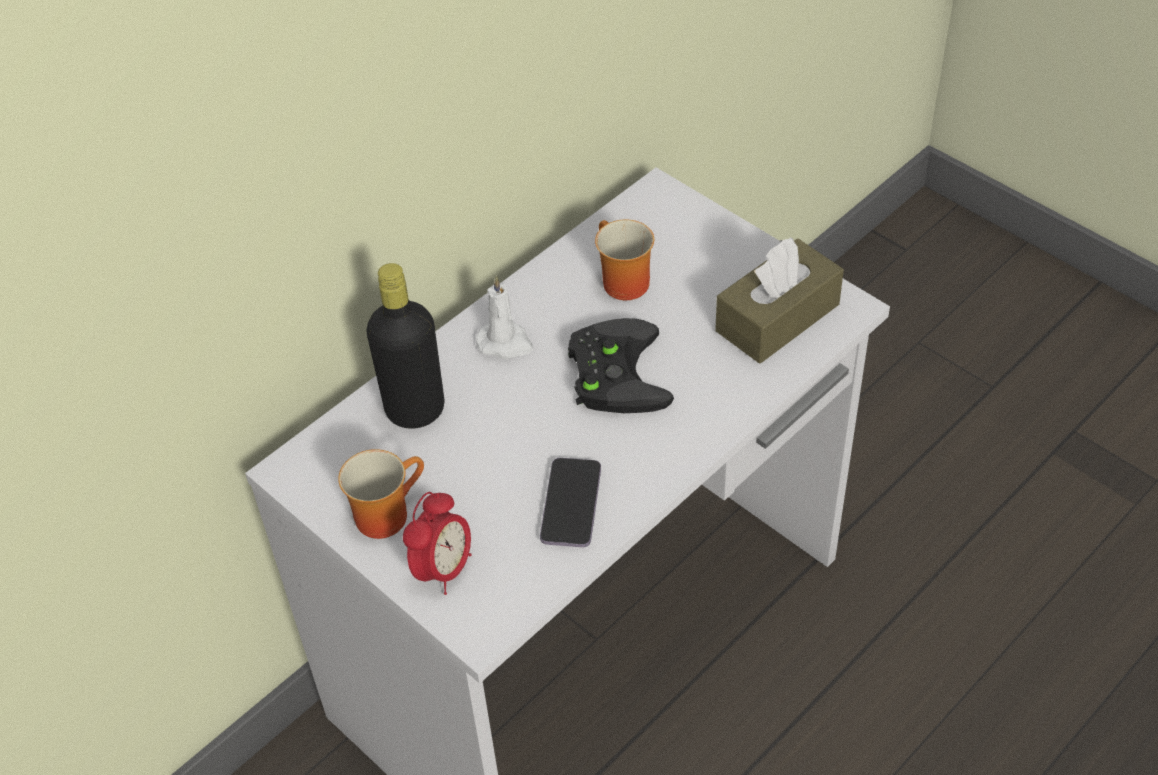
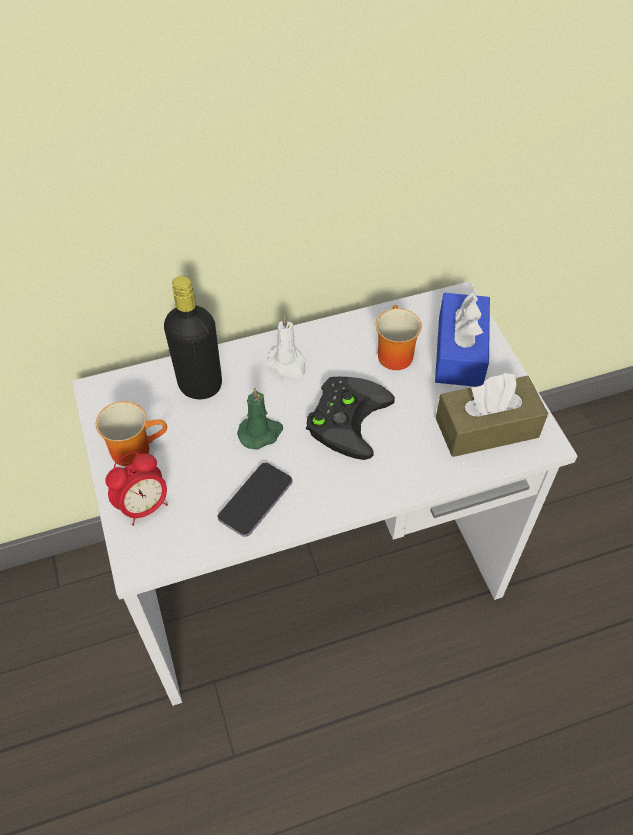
camera: 25 degrees right, 5 degrees up
none -> green candle [237,387,283,450]
none -> blue tissue box [435,292,490,387]

